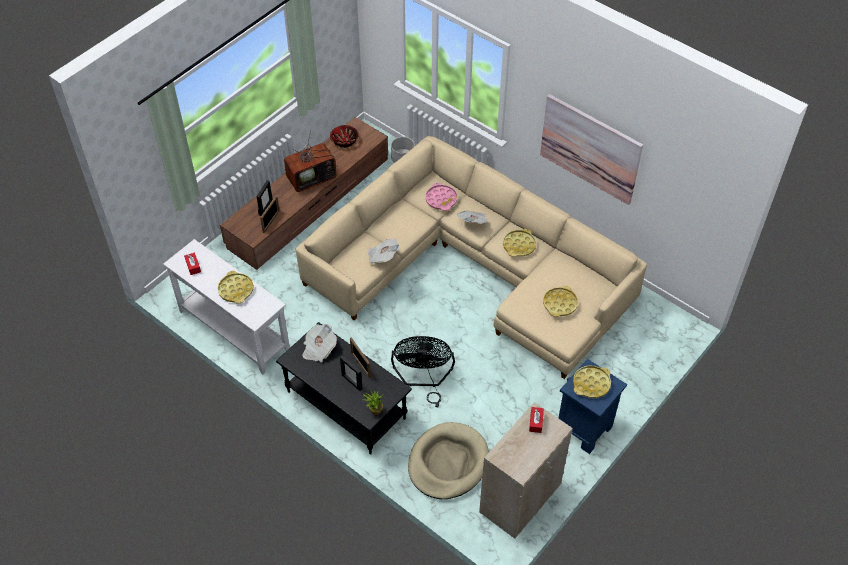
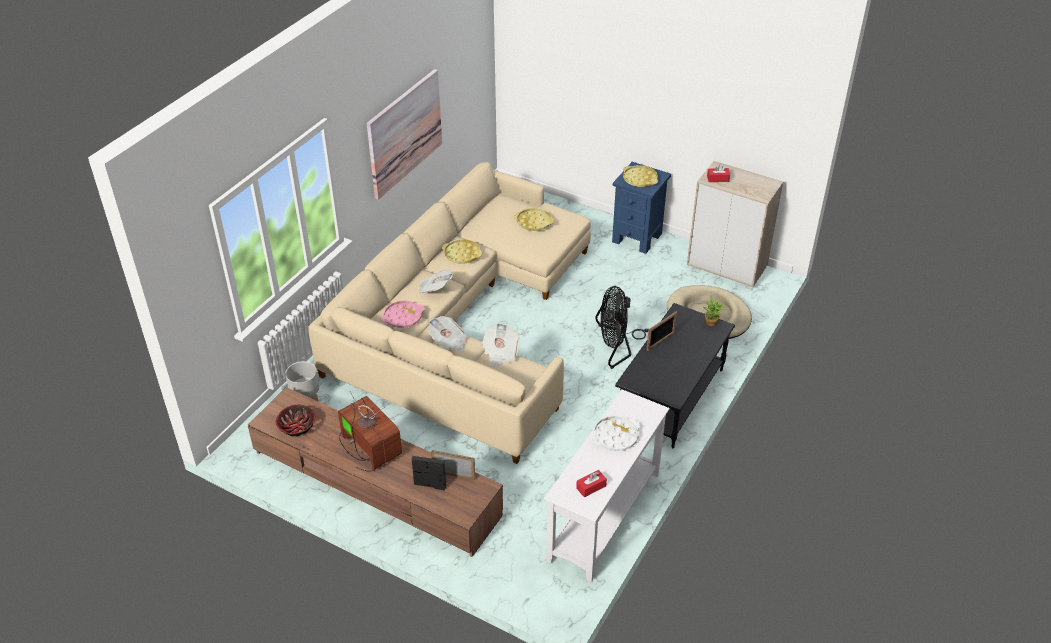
camera: 100 degrees left, 10 degrees down
yellow tray [218,271,254,304] -> white tray [592,416,640,451]
newspaper [302,324,337,362] -> newspaper moved to [429,316,467,352]
picture frame [340,355,362,391] -> none

